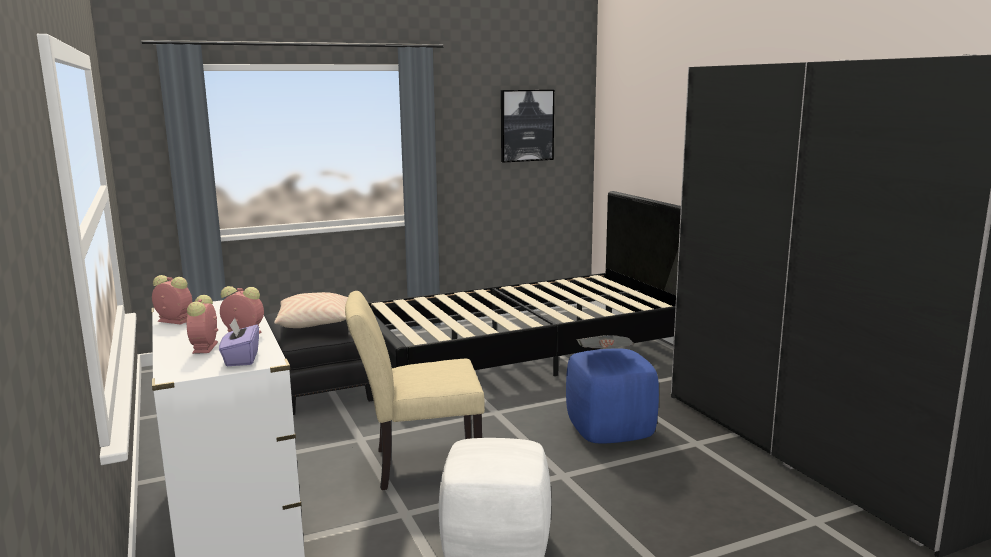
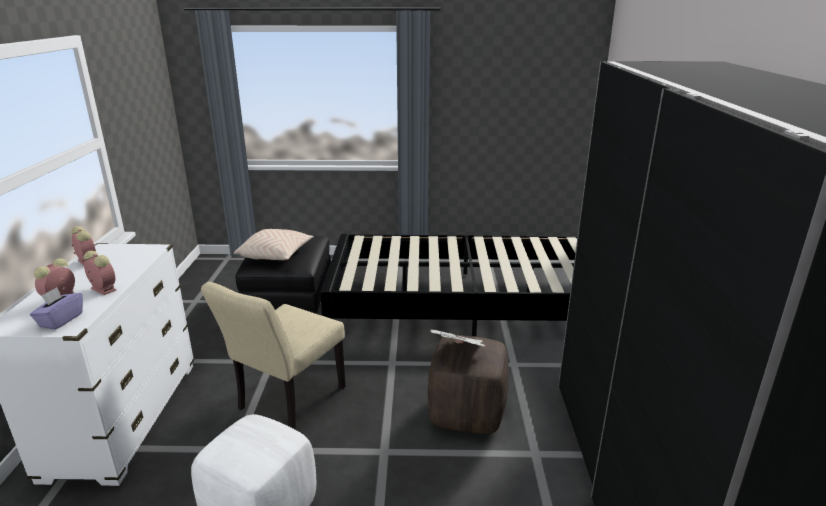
camera: 25 degrees right, 10 degrees up
beige chair [345,291,485,490] -> beige chair turned 75 degrees counterclockwise [201,282,345,429]
picture [501,90,554,163] -> none
blue ottoman [566,348,659,444] -> brown ottoman [428,335,509,434]

